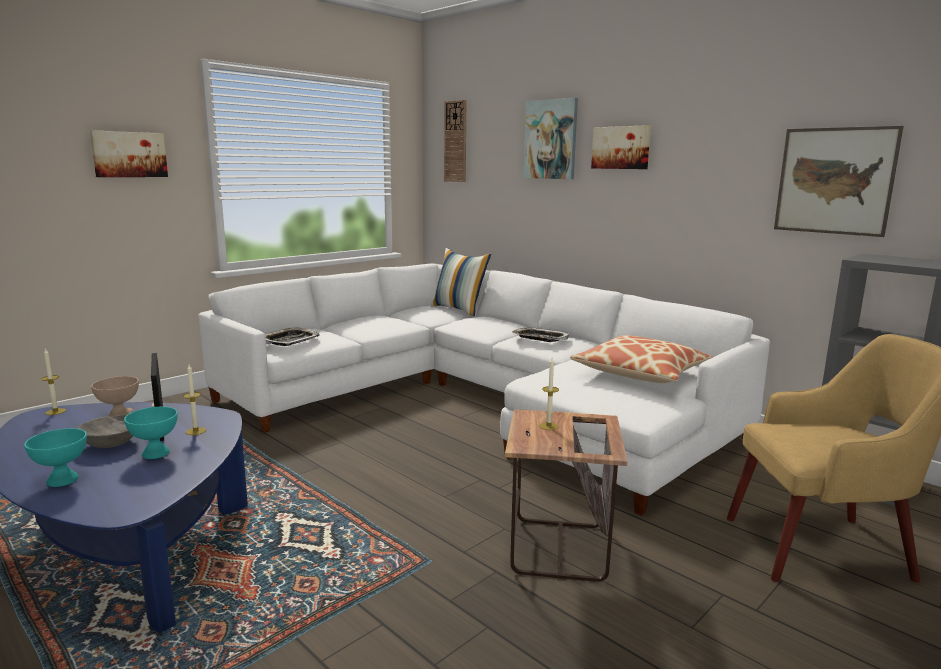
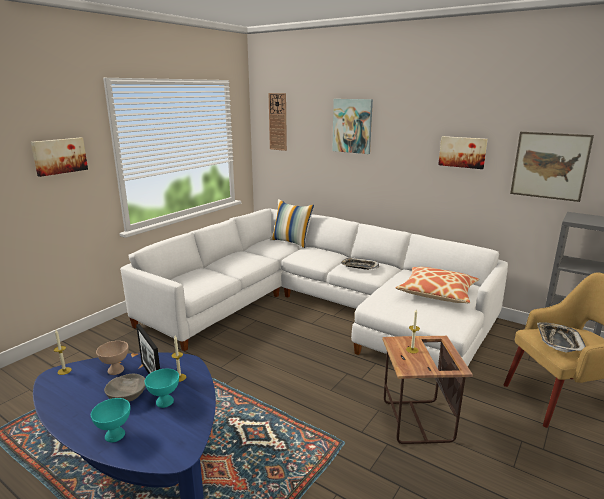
camera: 10 degrees left, 5 degrees up
tray [265,327,320,346] -> tray moved to [537,322,586,353]
picture [591,125,651,169] -> picture moved to [438,136,488,169]

